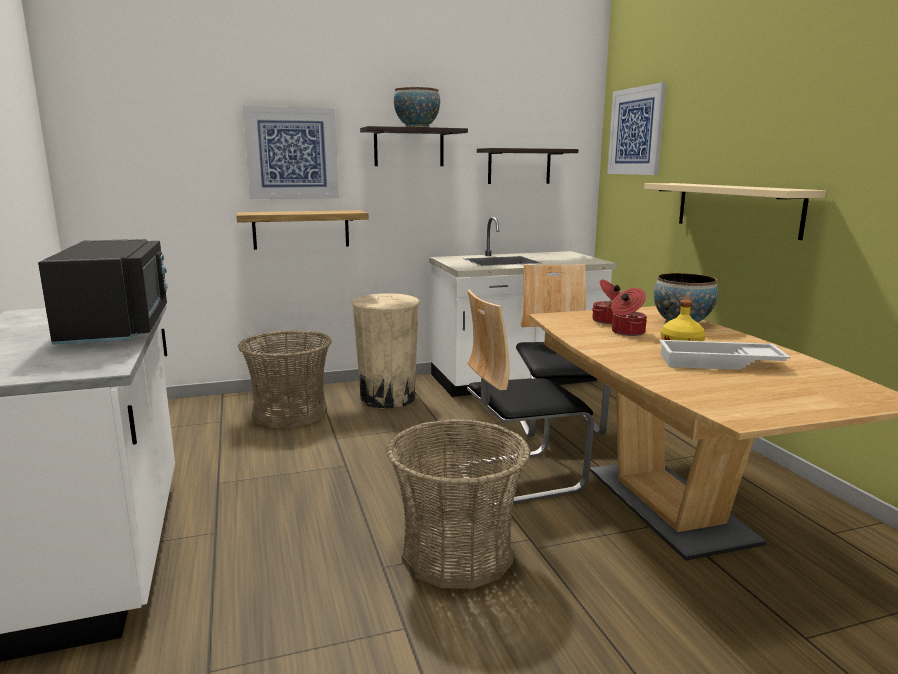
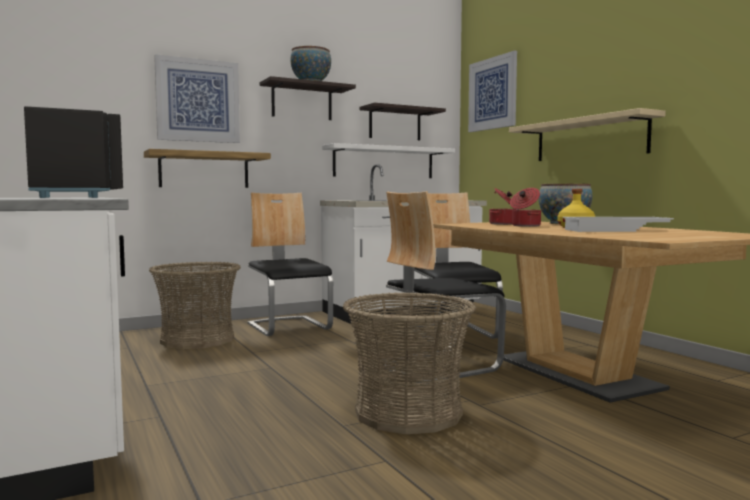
camera: 10 degrees left, 10 degrees down
beige trash can [351,293,420,409] -> chair [248,192,333,336]
none -> white shelf [322,143,455,178]

